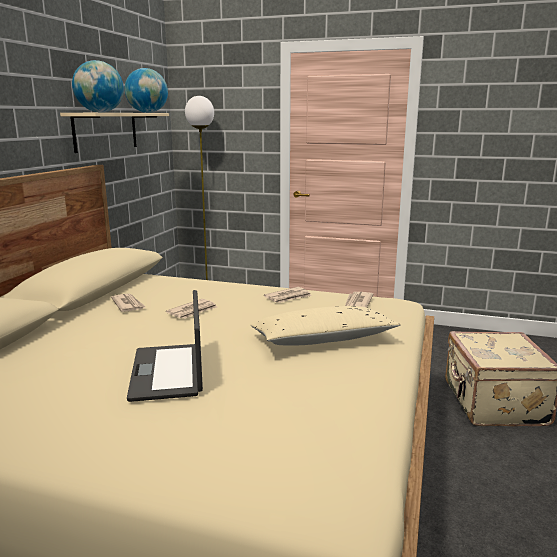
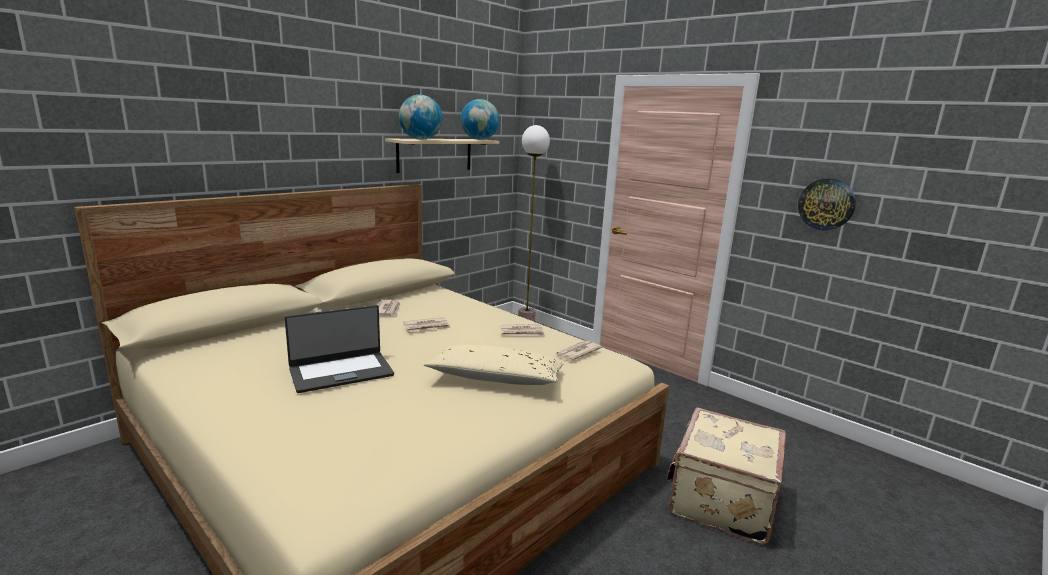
camera: 25 degrees right, 0 degrees up
laptop [127,290,203,402] -> laptop turned 135 degrees counterclockwise [285,305,394,393]
none -> wall clock [798,178,856,230]

